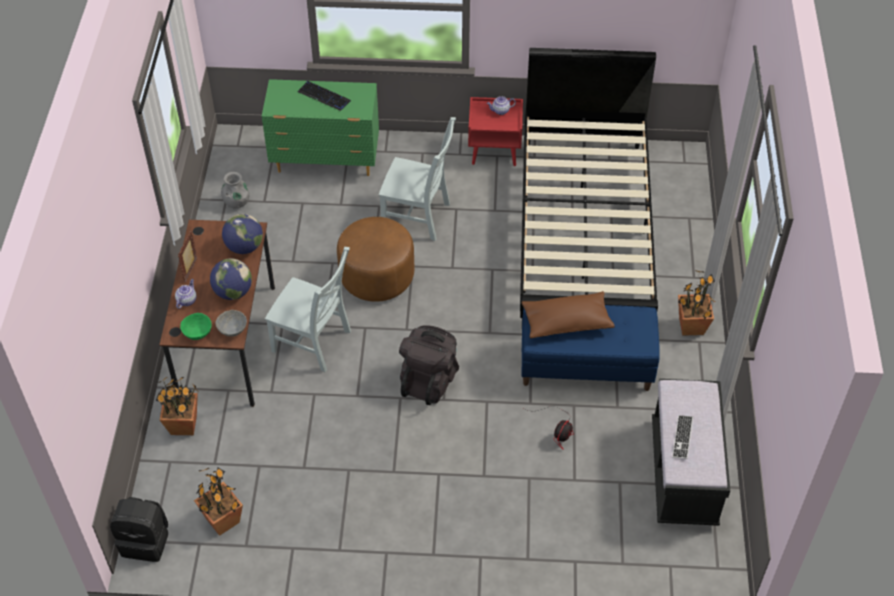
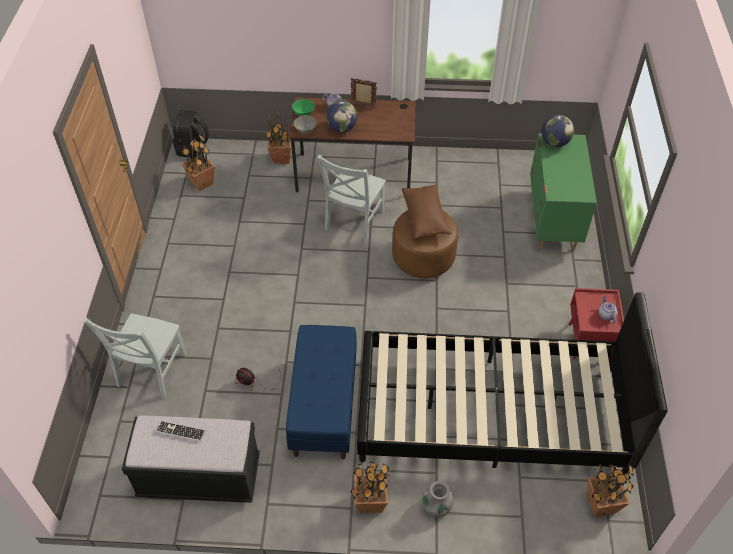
camera: 90 degrees right, 0 degrees up
grey vase [221,172,250,209] -> grey vase moved to [422,481,454,517]
globe [222,214,263,254] -> globe moved to [541,115,574,147]
keyboard [298,81,351,111] -> none
grey chair [379,117,456,241] -> grey chair moved to [82,313,187,399]
black backpack [399,325,459,405] -> none
brown pillow [522,291,615,338] -> brown pillow moved to [402,184,451,239]
none -> potted plant [587,464,634,517]

